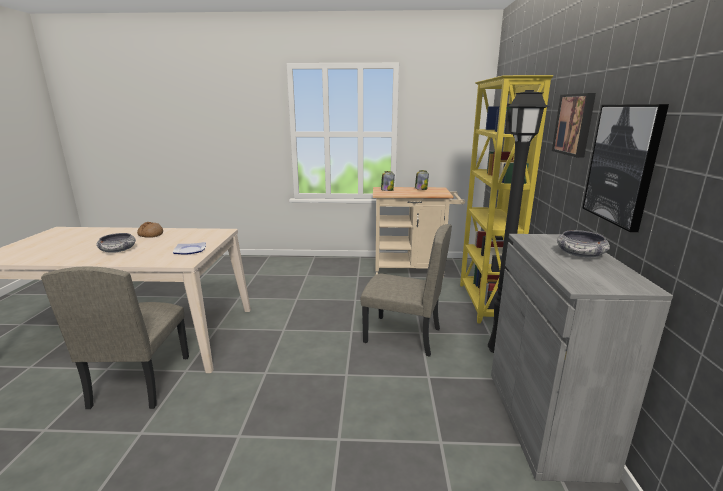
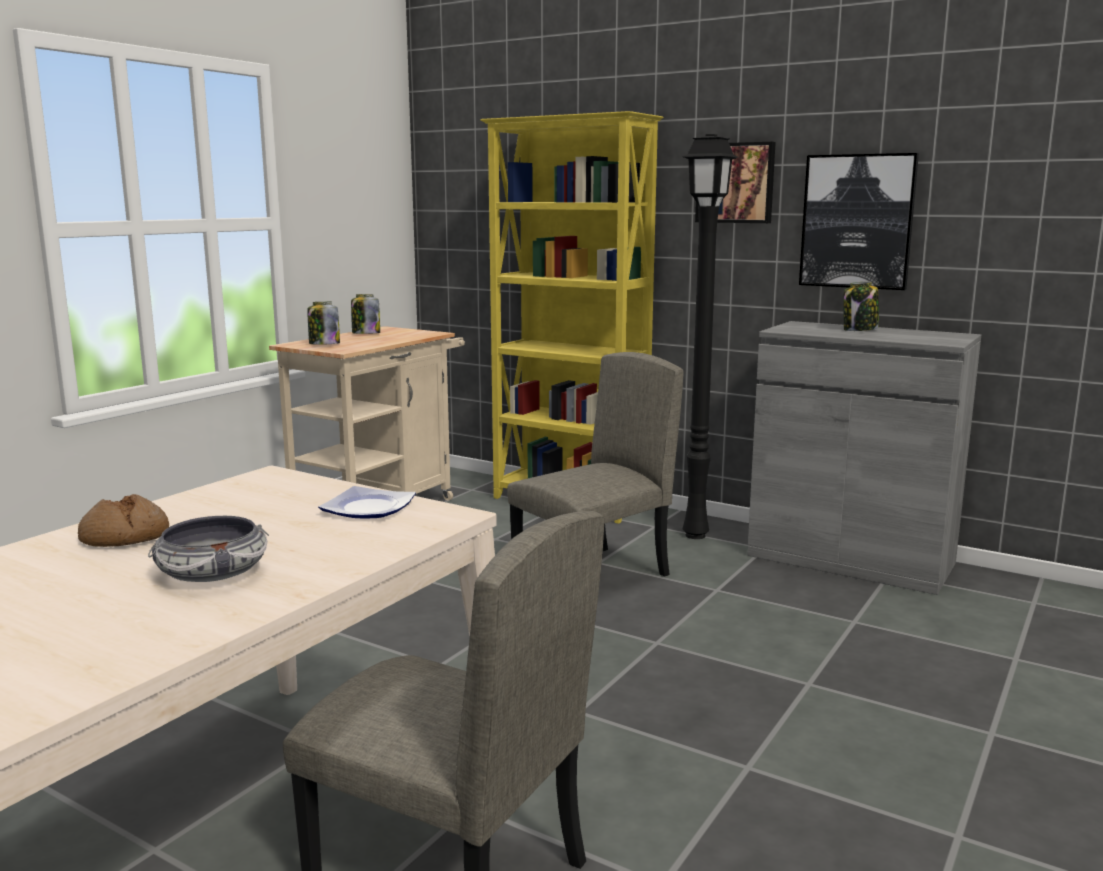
camera: 60 degrees left, 5 degrees down
bowl [557,230,610,257] -> jar [843,282,879,331]

